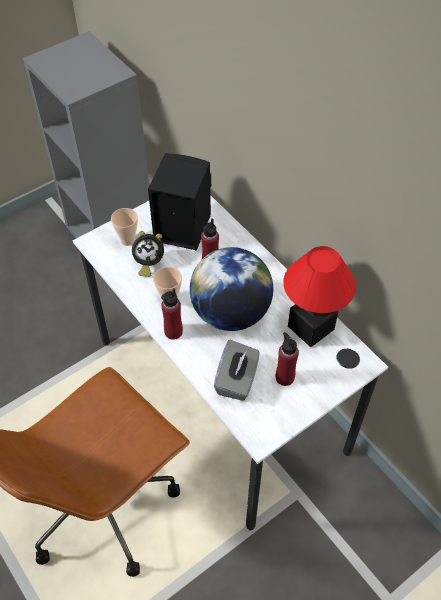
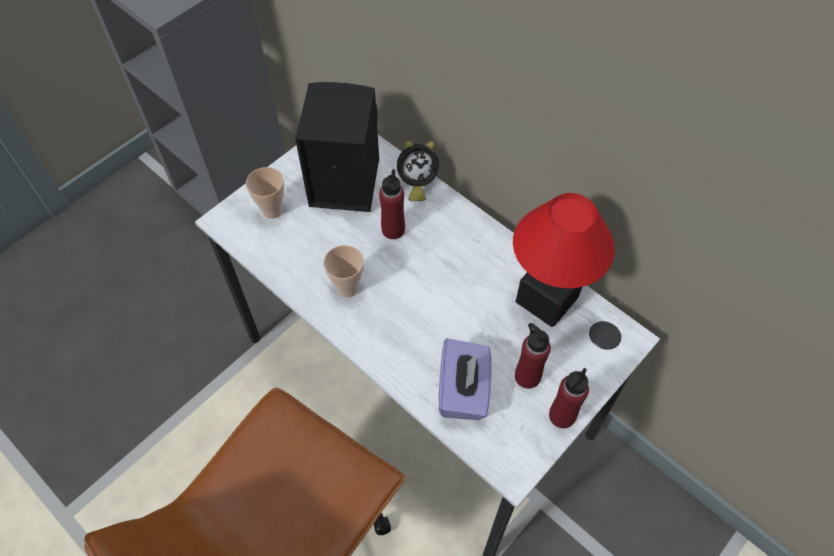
camera: 10 degrees left, 5 degrees up
alarm clock [132,231,164,277] -> alarm clock moved to [397,141,439,201]
red bottle [161,288,183,340] -> red bottle moved to [549,368,589,428]
globe [190,247,273,331] -> none
grey tissue box [214,340,260,401] -> purple tissue box [439,338,492,420]

